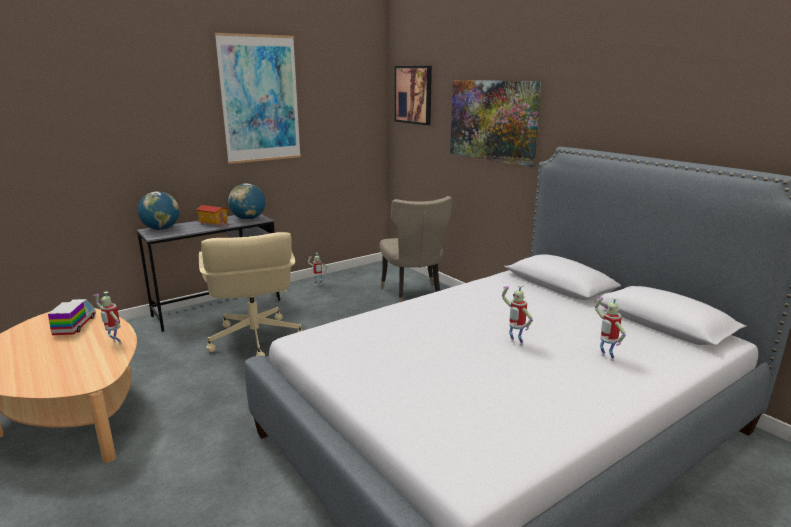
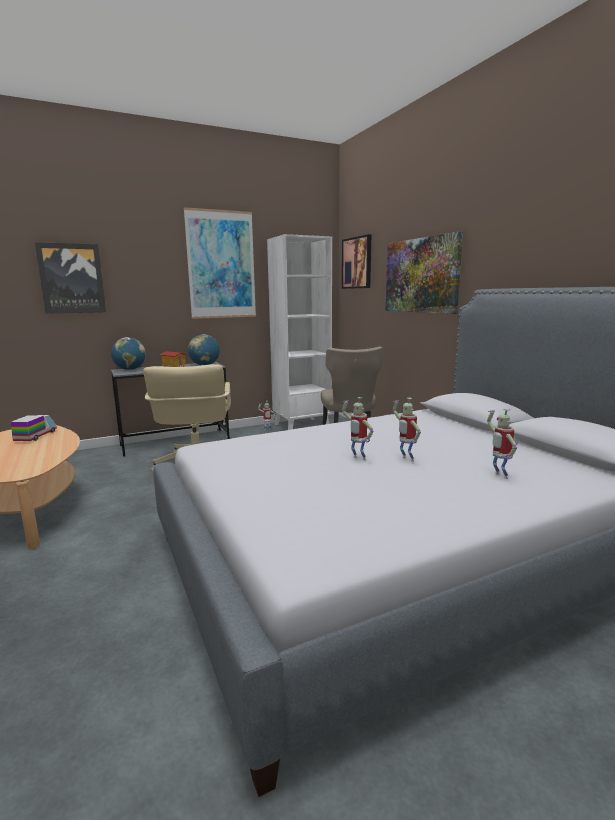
camera: 10 degrees right, 5 degrees down
toy robot [93,291,122,345] -> toy robot moved to [342,397,374,460]
none -> picture [35,242,106,314]
none -> white bookcase [267,234,332,430]

